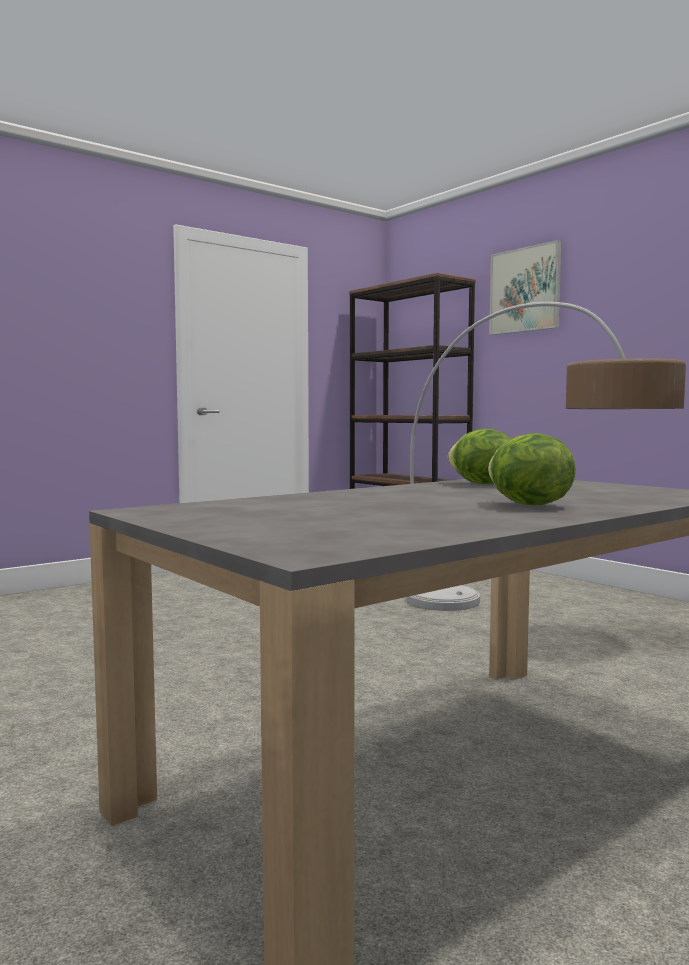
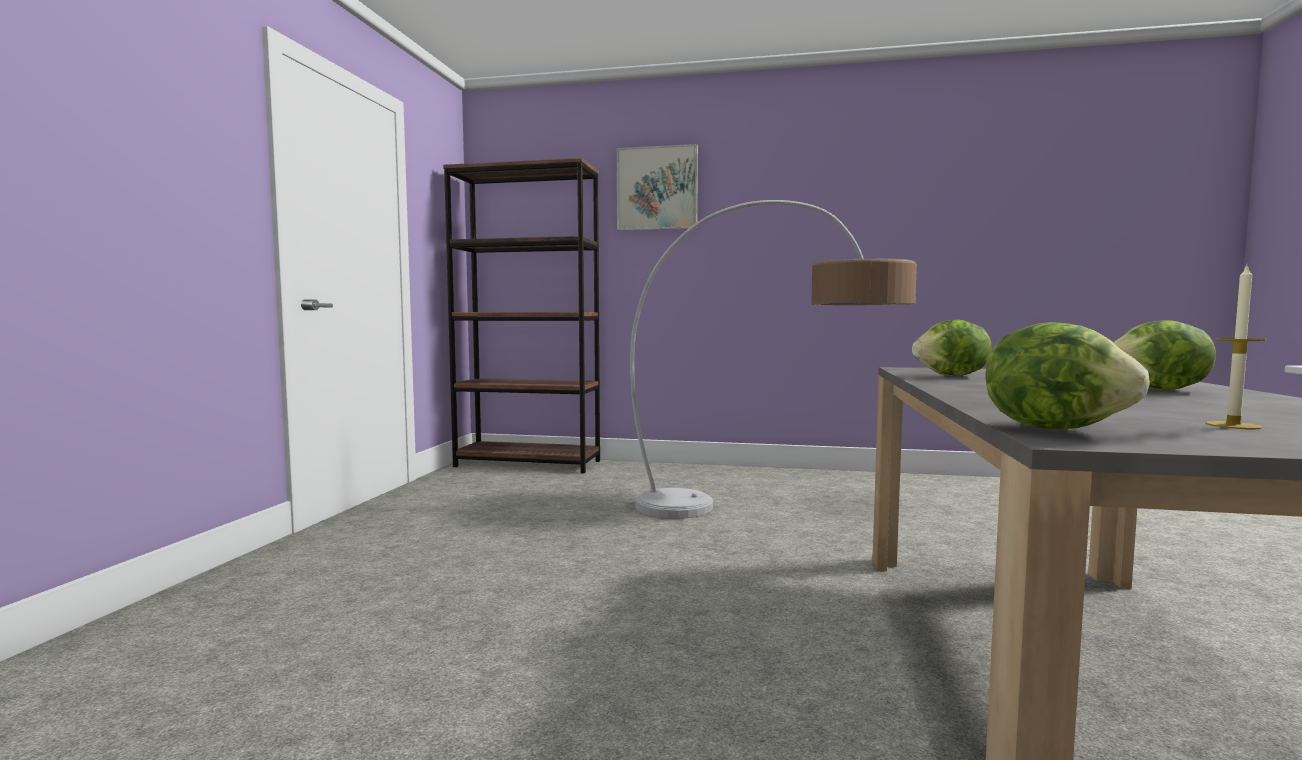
camera: 40 degrees left, 0 degrees up
none -> lettuce [986,322,1150,429]
none -> candle [1205,266,1266,429]

